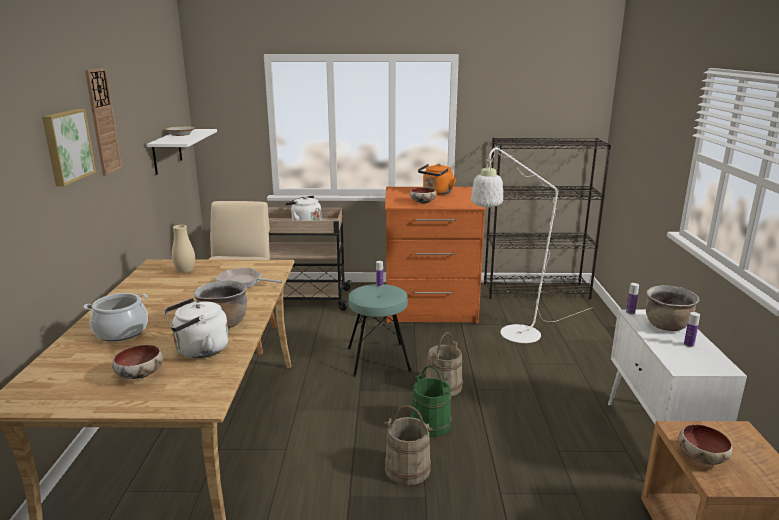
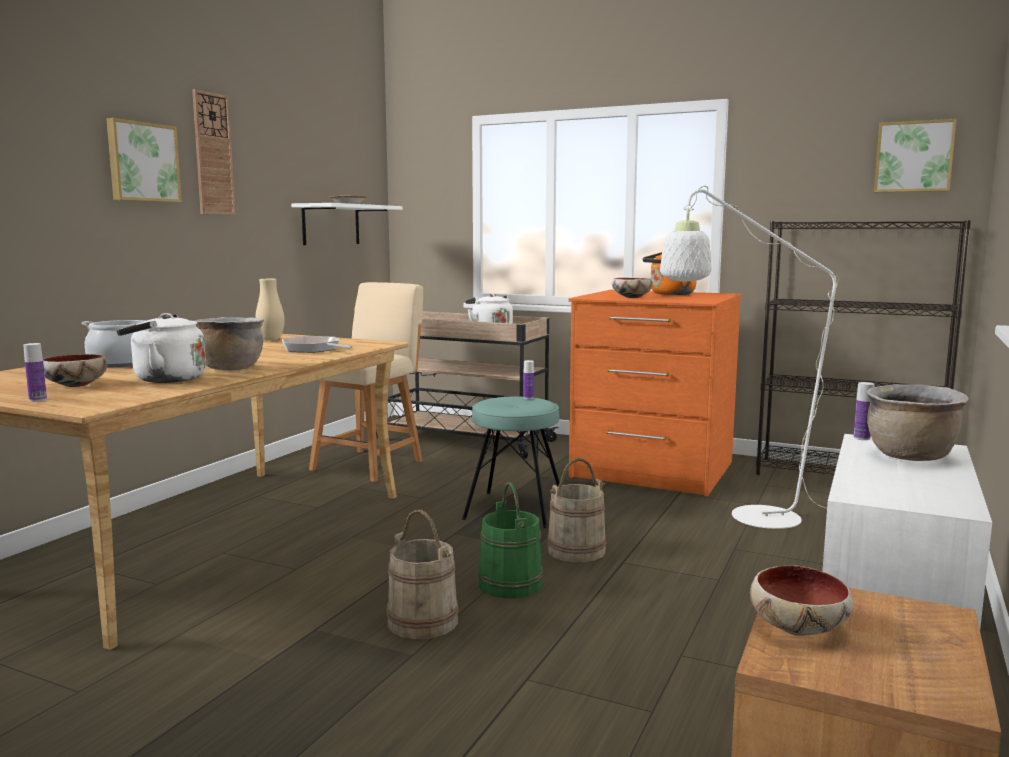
camera: 25 degrees right, 10 degrees down
bottle [684,312,700,347] -> bottle moved to [23,343,47,402]
none -> picture [874,119,957,192]

